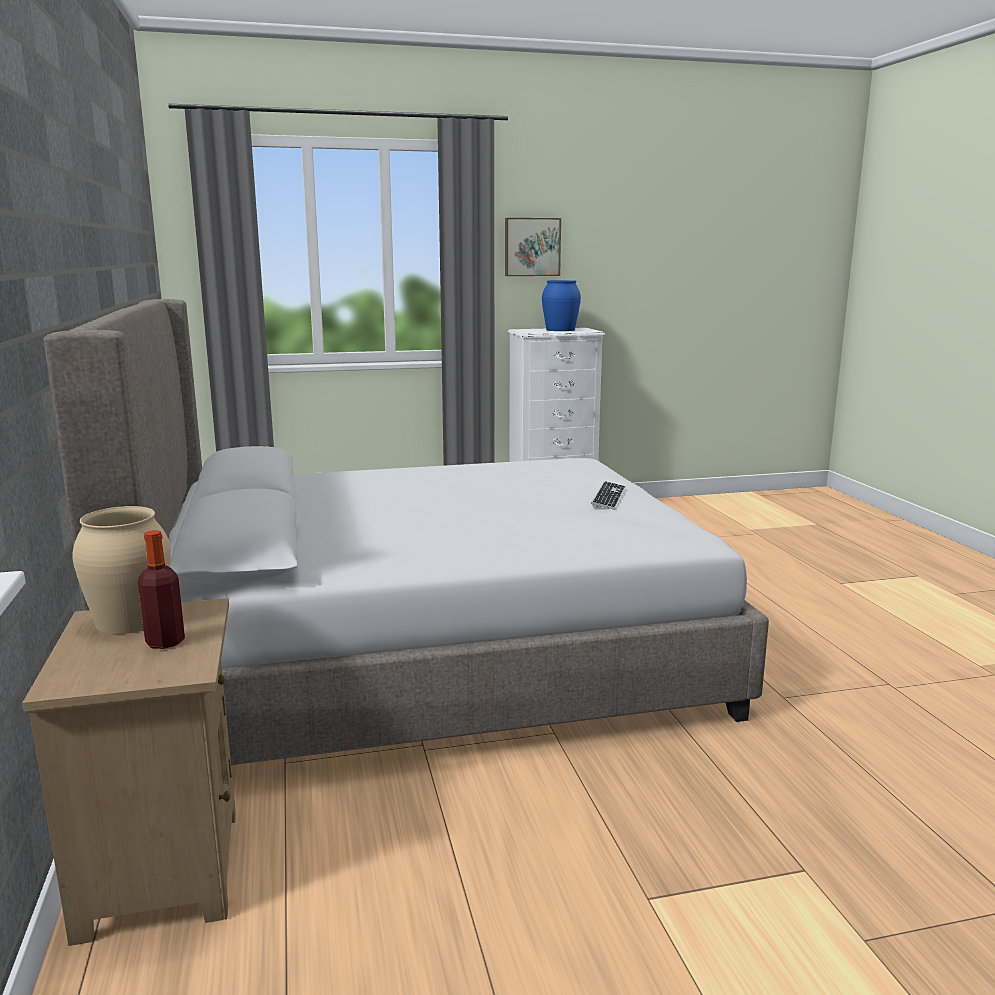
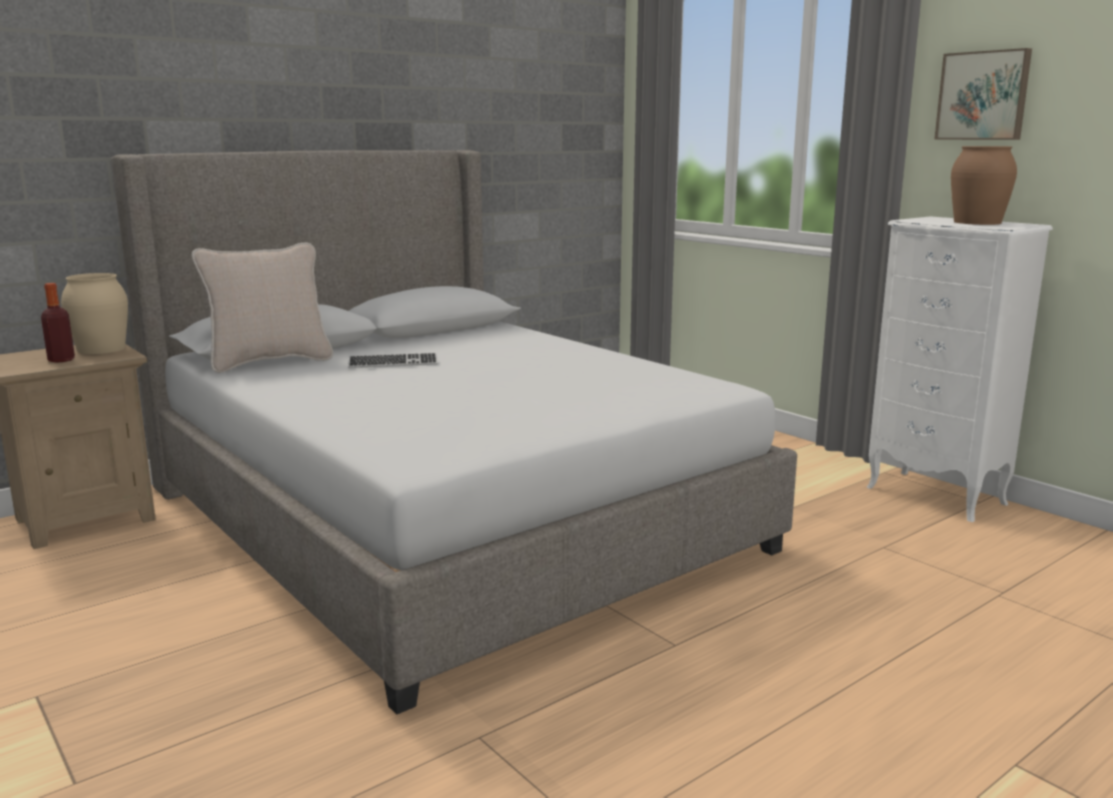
camera: 65 degrees right, 0 degrees up
blue vase [542,280,581,331] -> brown vase [951,146,1017,225]
keyboard [591,481,626,510] -> keyboard moved to [348,353,438,368]
none -> beige pillow [192,243,333,373]

